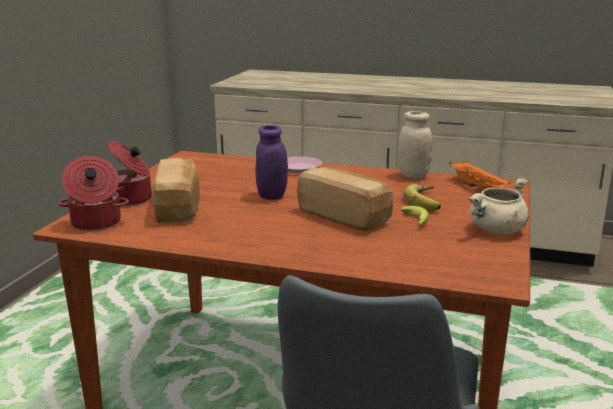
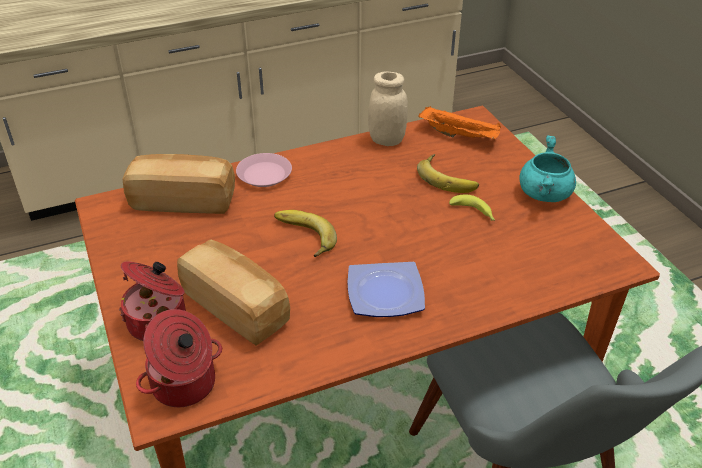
camera: 40 degrees left, 20 degrees up
purple jar [255,125,288,200] -> banana [274,210,337,257]
bread [297,167,393,232] -> bread moved to [122,154,235,214]
beige cooking pot [468,178,529,234] -> turquoise cooking pot [519,135,576,202]
none -> plate [347,262,425,317]

